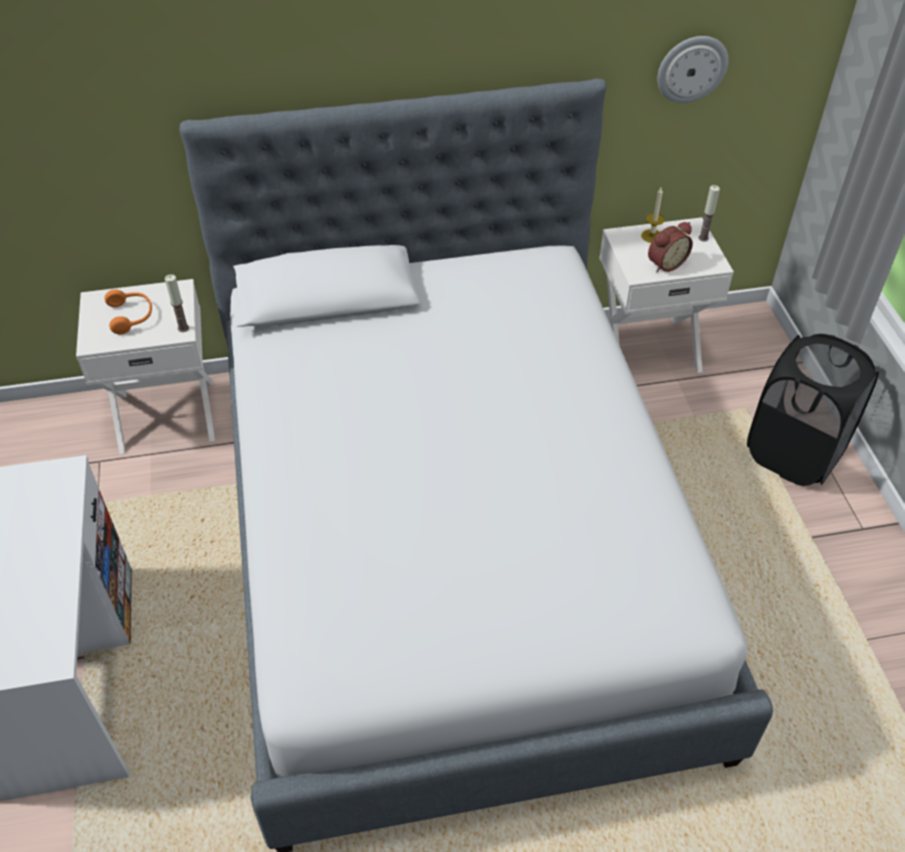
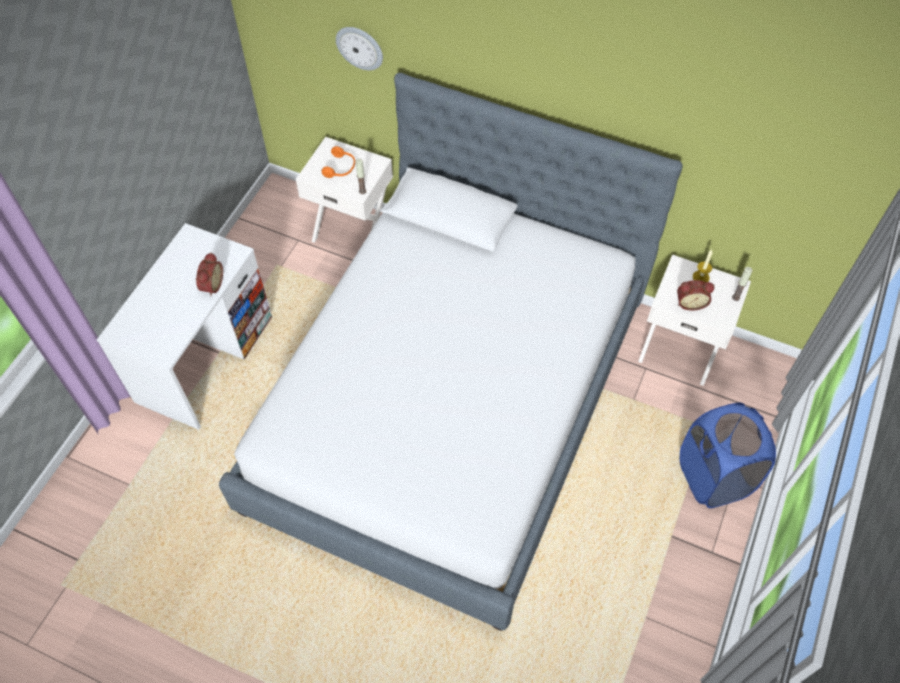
camera: 35 degrees right, 10 degrees up
wall clock [657,36,728,103] -> wall clock moved to [336,27,383,70]
black laundry basket [747,334,879,486] -> blue laundry basket [680,403,776,508]
none -> alarm clock [196,252,223,296]

